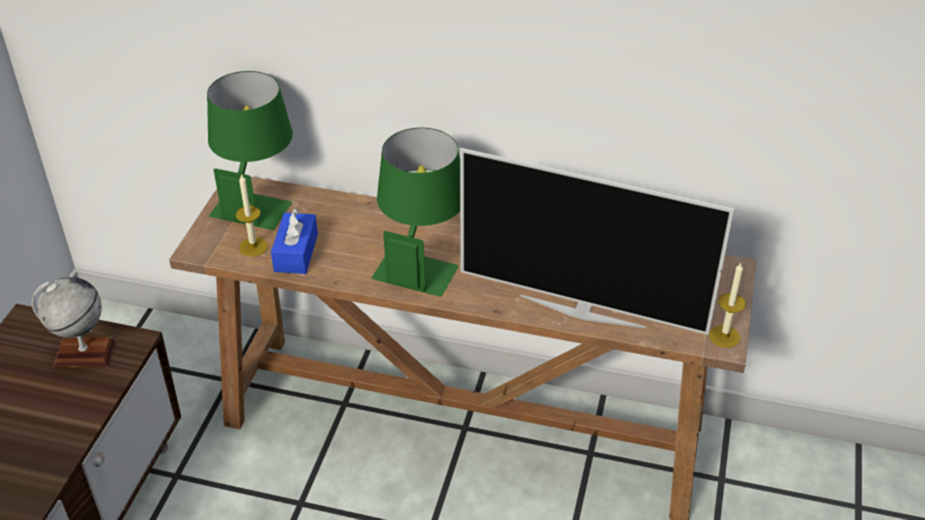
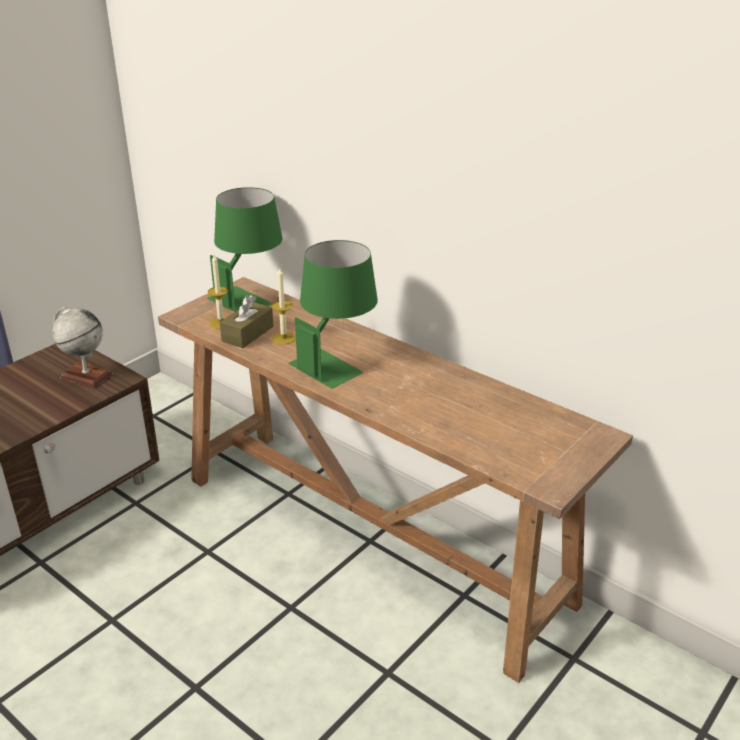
camera: 25 degrees right, 10 degrees down
blue tissue box [271,209,318,274] -> brown tissue box [220,295,273,348]
television [460,148,734,335] -> none
candle [709,263,746,348] -> candle moved to [272,269,296,345]

